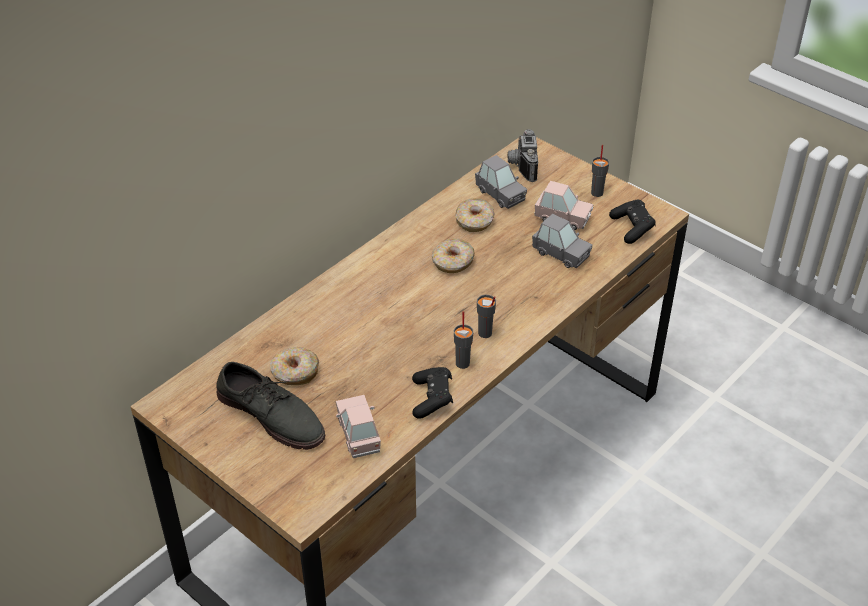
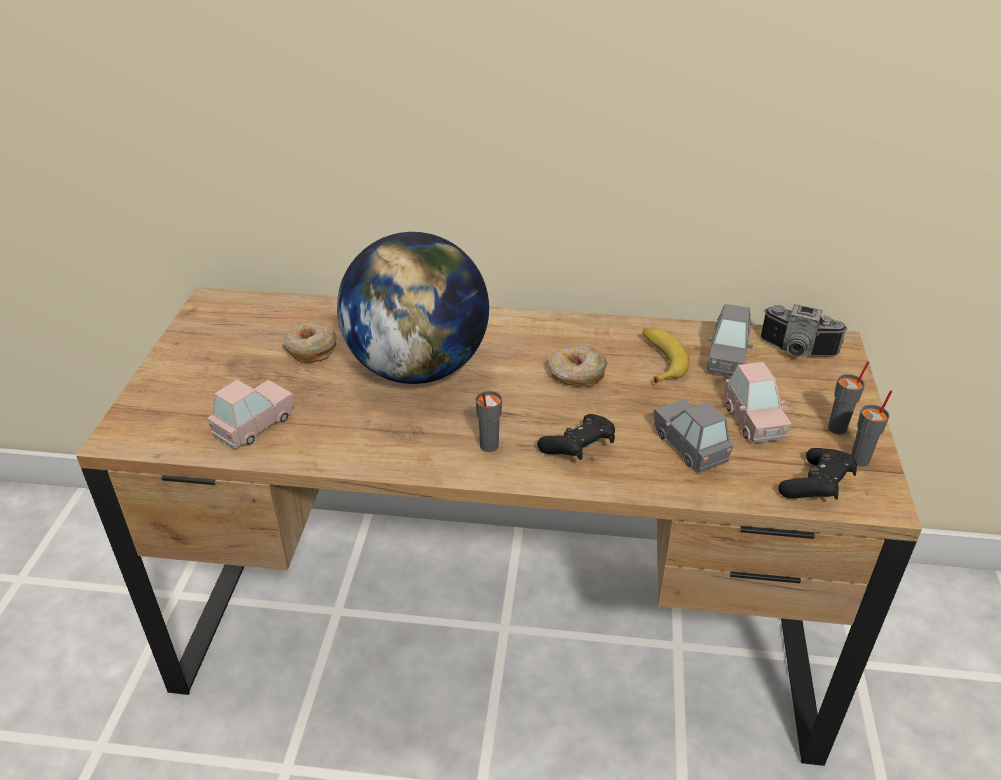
camera: 55 degrees right, 5 degrees down
grey shoe [216,362,325,450] -> none
black game controller [412,367,453,419] -> black game controller moved to [538,414,615,460]
grey cup [454,312,473,369] -> grey cup moved to [851,390,892,467]
donut [455,198,494,232] -> banana [642,328,690,383]
camera [508,129,538,182] -> camera turned 120 degrees counterclockwise [760,304,848,357]
grey toy car [532,214,593,268] -> grey toy car turned 150 degrees clockwise [654,399,733,472]
none -> globe [337,232,489,384]

